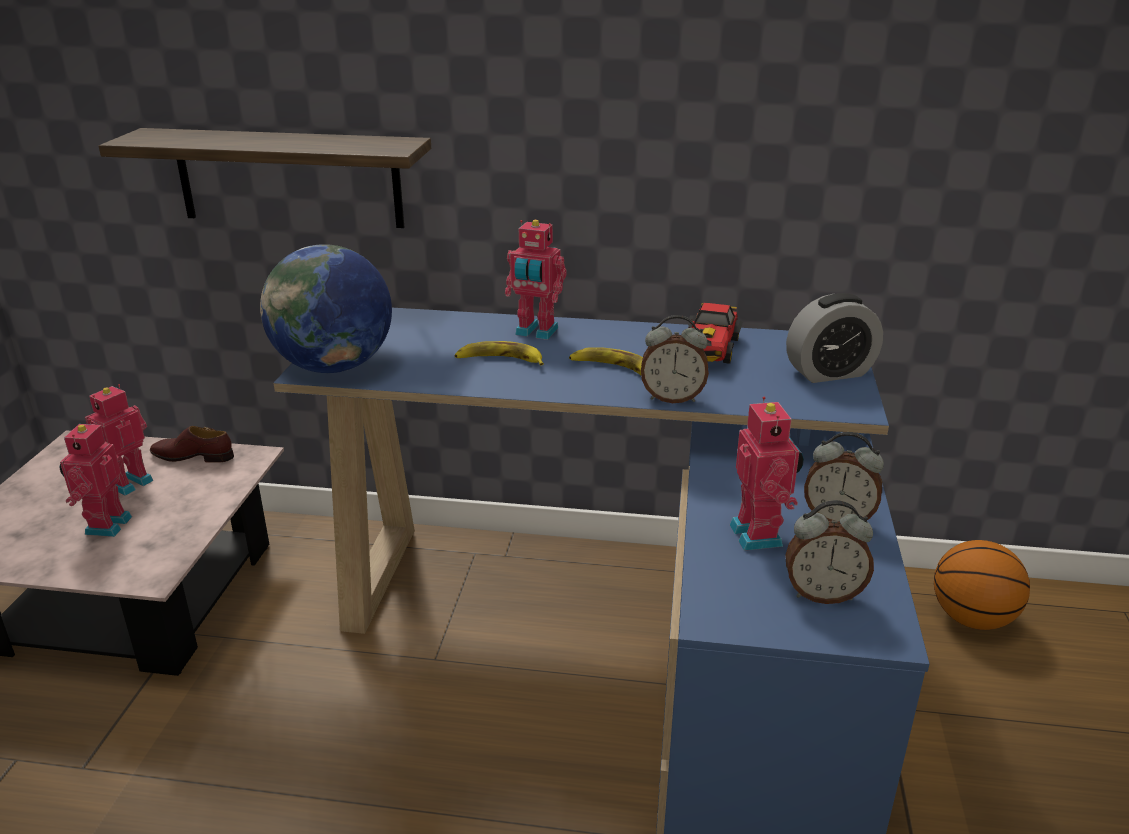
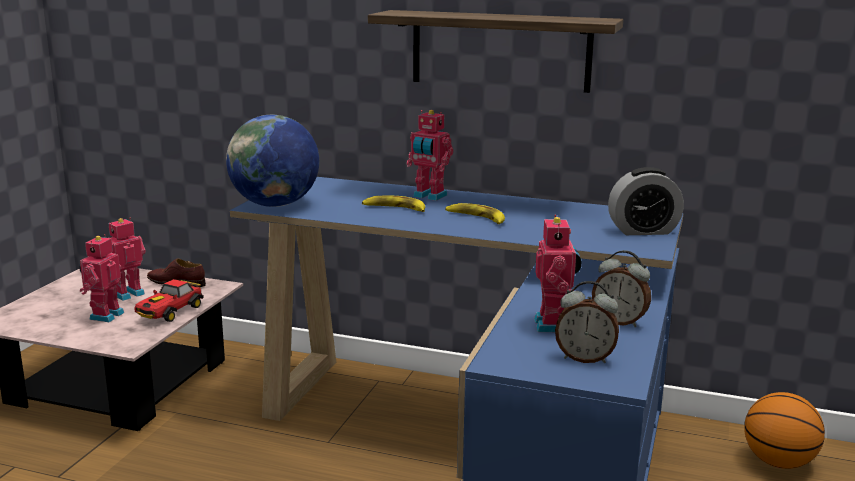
camera: 10 degrees right, 10 degrees down
shelf [99,128,431,228] -> shelf moved to [368,10,623,93]
alarm clock [641,315,709,403] -> none
toy car [688,303,743,364] -> toy car moved to [134,279,204,322]

